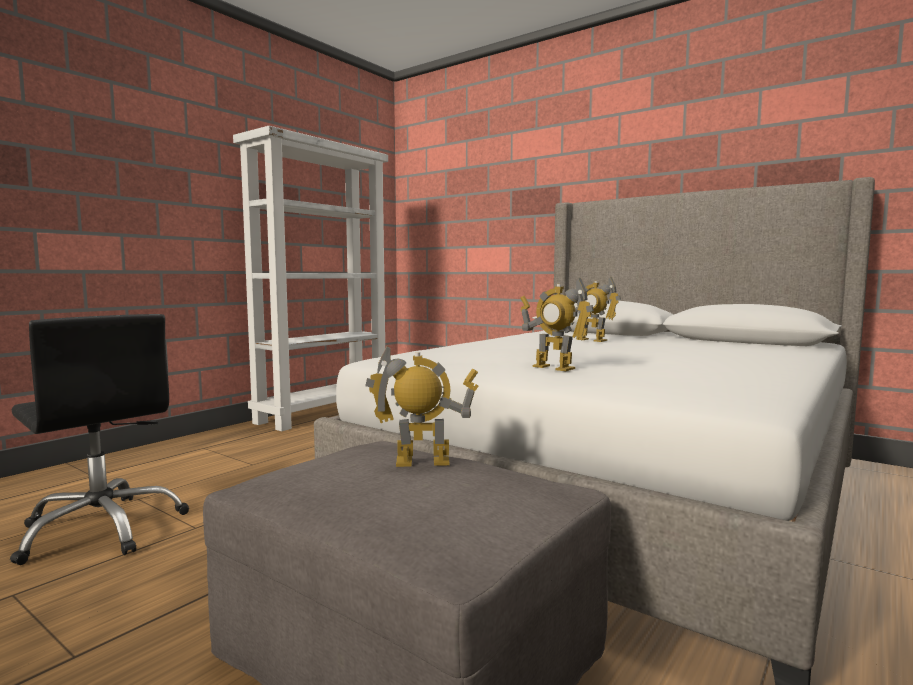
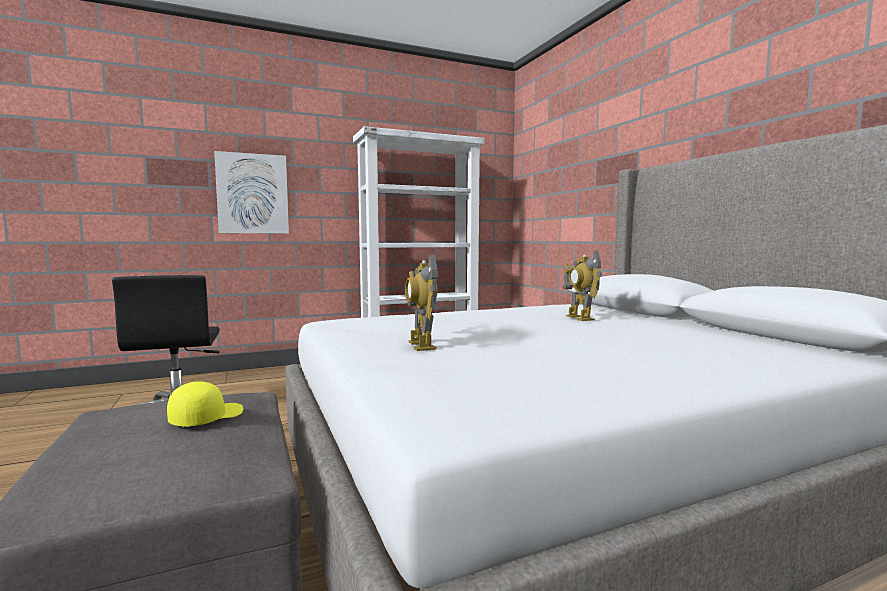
camera: 30 degrees right, 0 degrees up
toy robot [365,345,479,467] -> yellow cap [167,381,243,427]
none -> picture [214,151,289,234]

